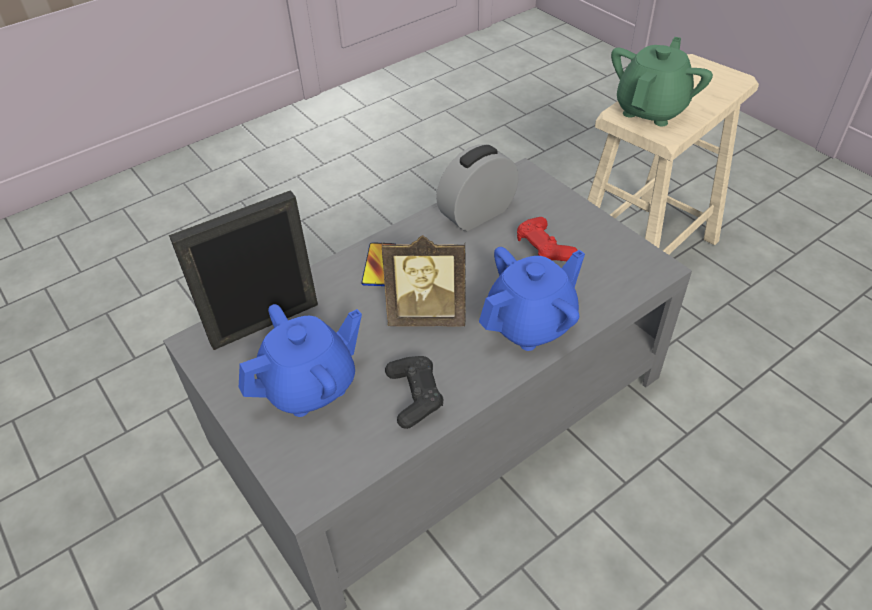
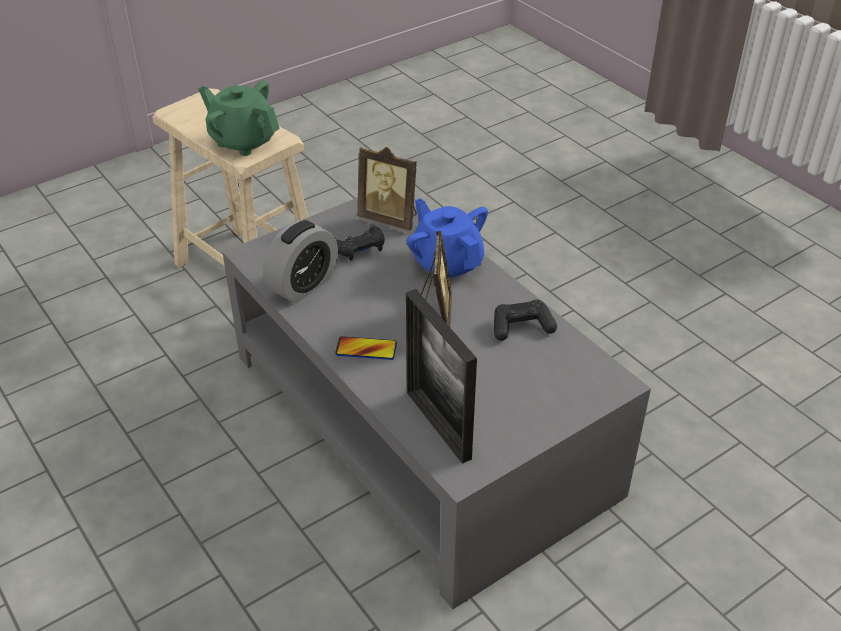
camera: 90 degrees left, 5 degrees down
blue teapot [239,304,362,417] -> none
alarm clock [436,144,519,231] -> alarm clock turned 105 degrees counterclockwise [263,220,338,303]
red game controller [517,217,578,261] -> black game controller [336,226,385,261]
none -> picture frame [357,147,417,230]

